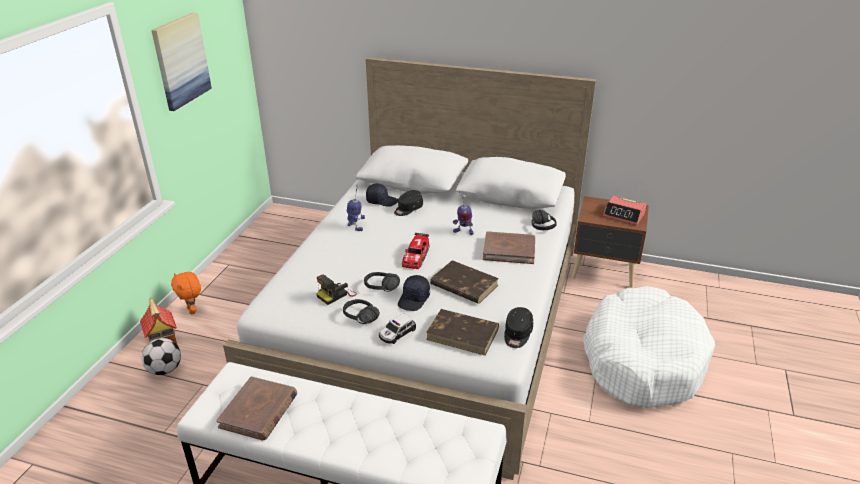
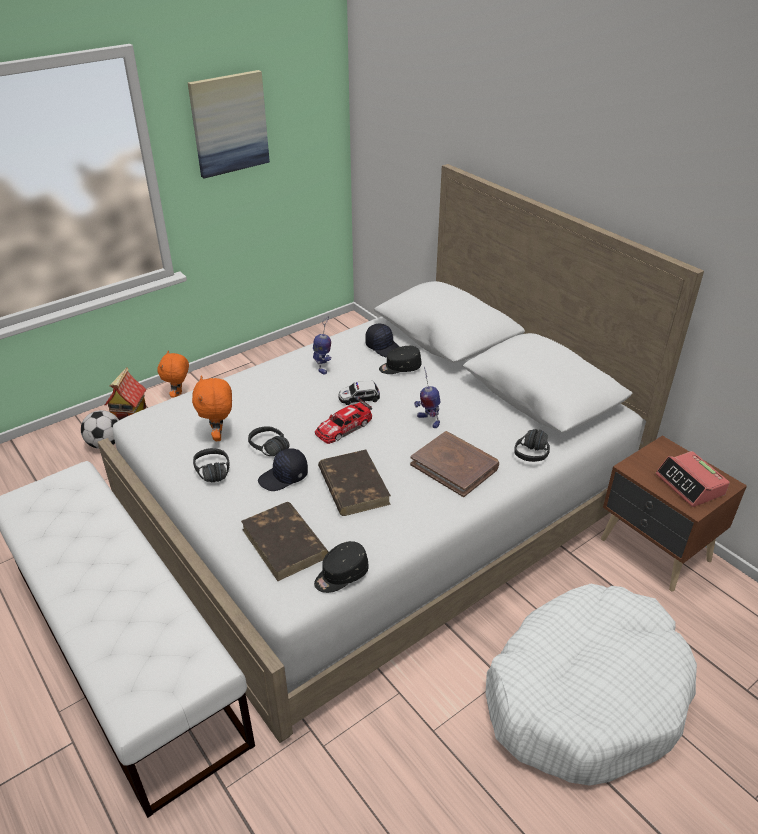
camera: 35 degrees right, 5 degrees up
brown book [216,376,297,441] -> none
camera [316,275,357,305] -> orange plush toy [192,376,232,441]
toy car [379,313,416,344] -> toy car moved to [338,381,380,405]

